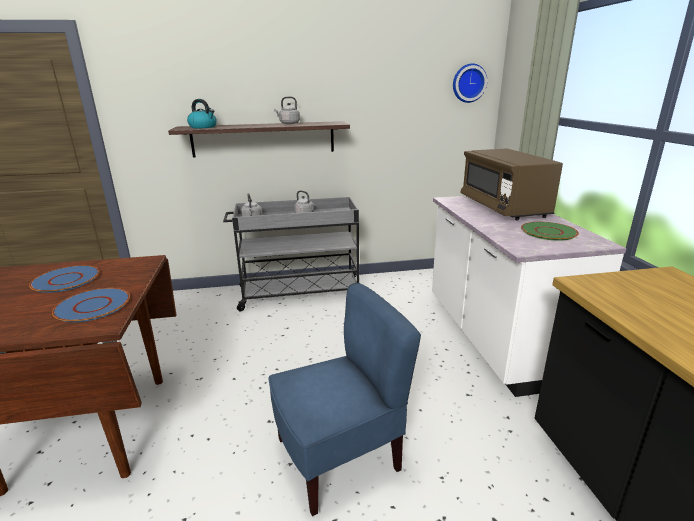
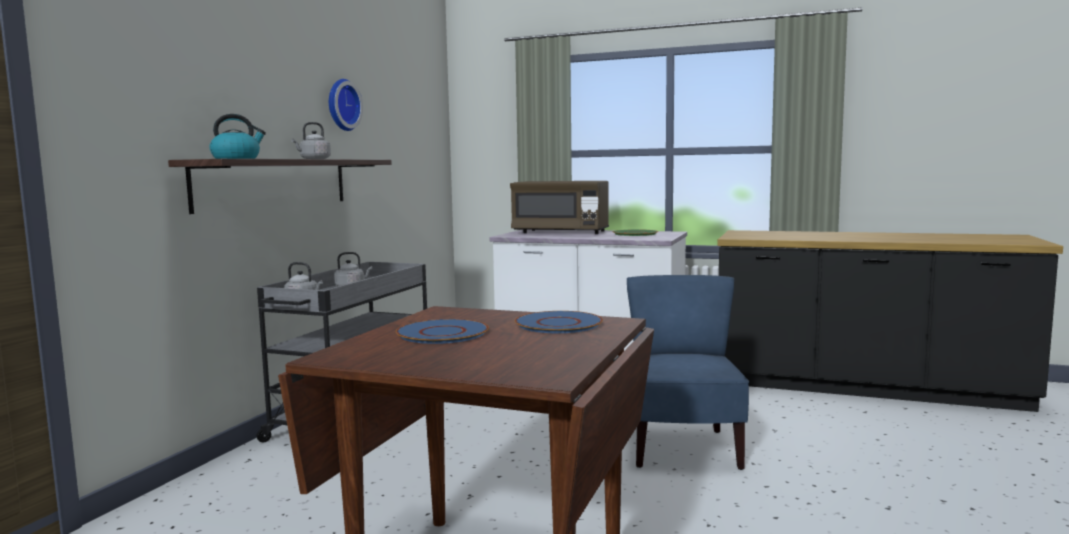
camera: 60 degrees left, 15 degrees down
wall clock [453,63,487,103] -> wall clock moved to [329,79,363,131]

